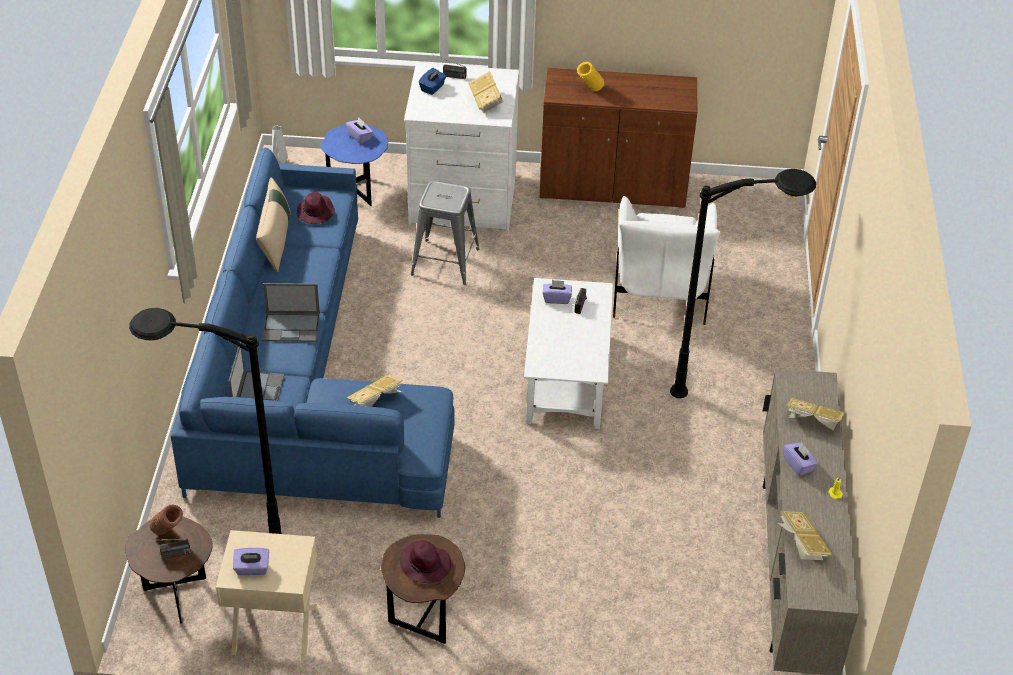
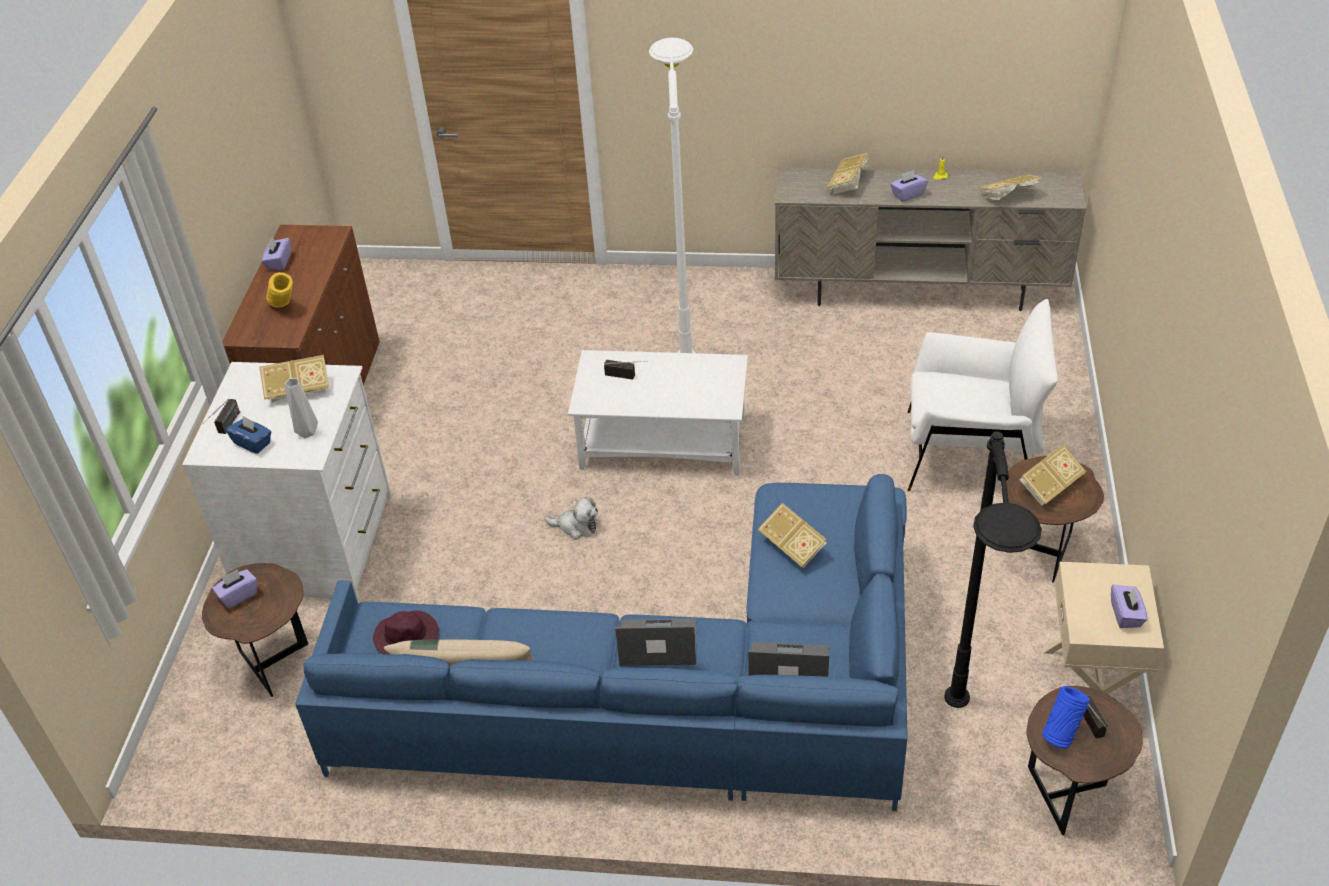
camera: 85 degrees left, 0 degrees up
brown vase [149,505,183,535] -> blue vase [1042,686,1090,749]
laptop [262,283,320,342] -> laptop turned 90 degrees counterclockwise [615,618,696,666]
grey vase [272,125,288,164] -> grey vase moved to [284,378,318,438]
blue side table [320,125,388,206] -> brown side table [202,563,308,697]
purple hat [400,540,451,583] -> book [1020,445,1086,506]
grey stool [411,181,480,285] -> none
purple tissue box [543,280,572,304] -> purple tissue box moved to [262,237,291,270]
white armchair [613,196,720,325] -> white armchair moved to [908,299,1058,491]
black floor lamp [670,169,816,398] -> white floor lamp [649,38,695,353]
none -> plush toy [545,497,598,540]

